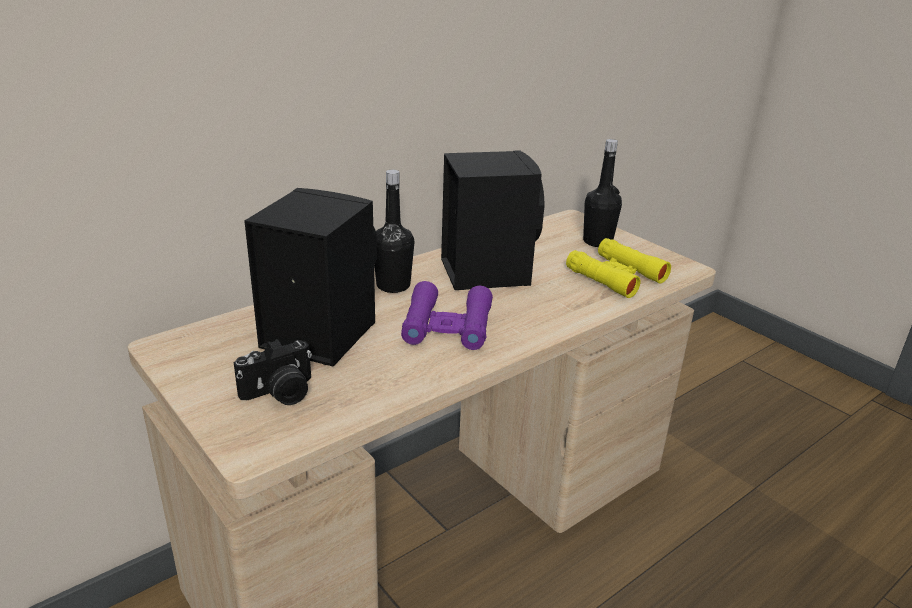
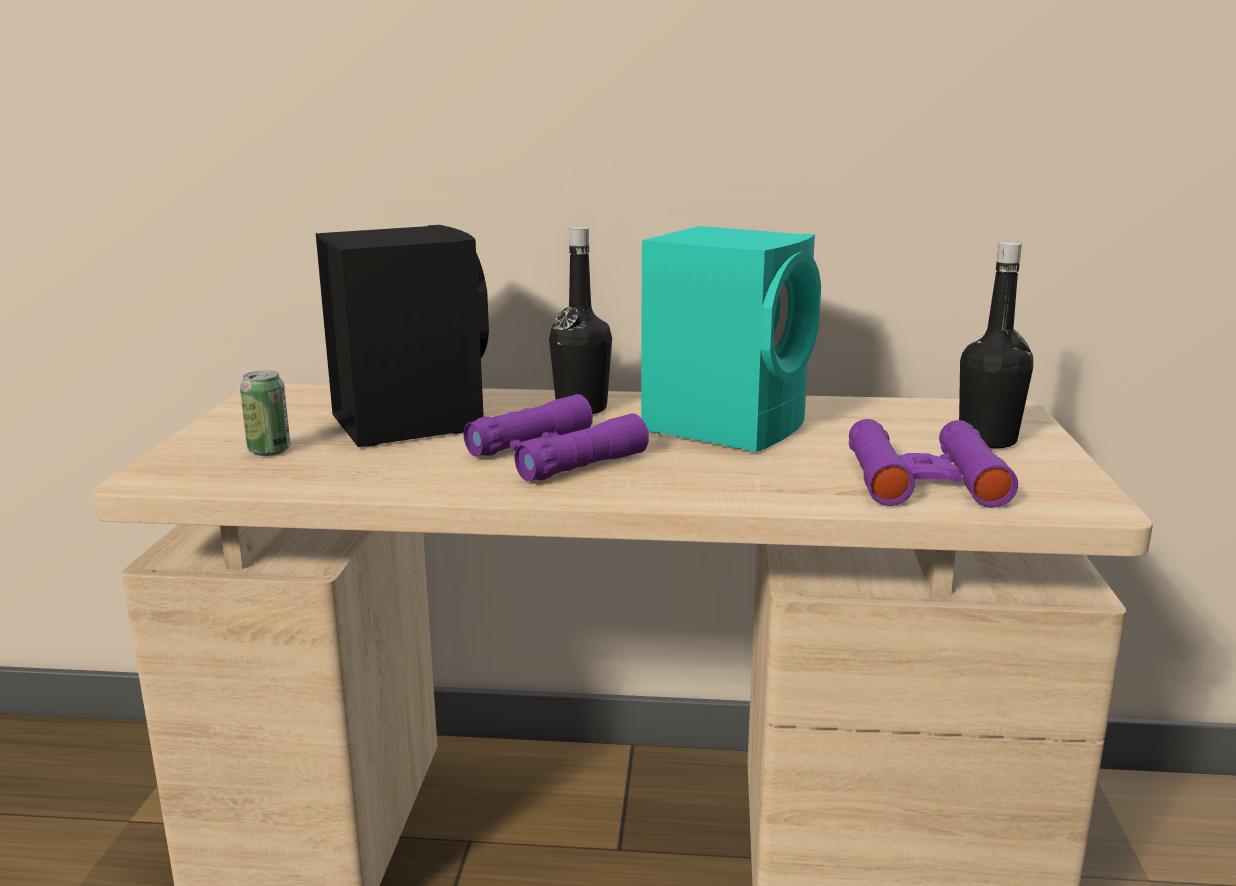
camera: 45 degrees right, 10 degrees down
camera [234,339,312,405] -> can [240,370,291,456]
black speaker [441,150,545,290] -> turquoise speaker [641,226,821,452]
yellow binoculars [566,238,671,298] -> purple binoculars [849,419,1018,508]

